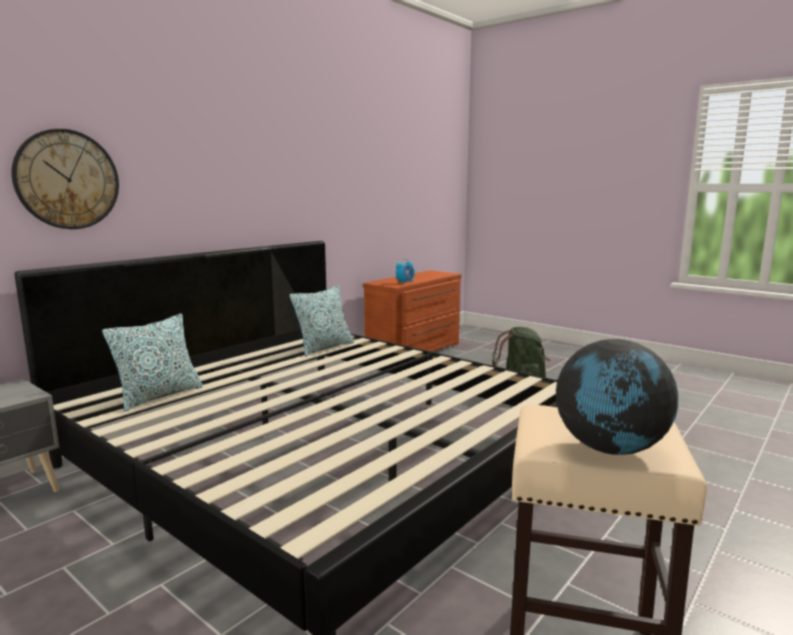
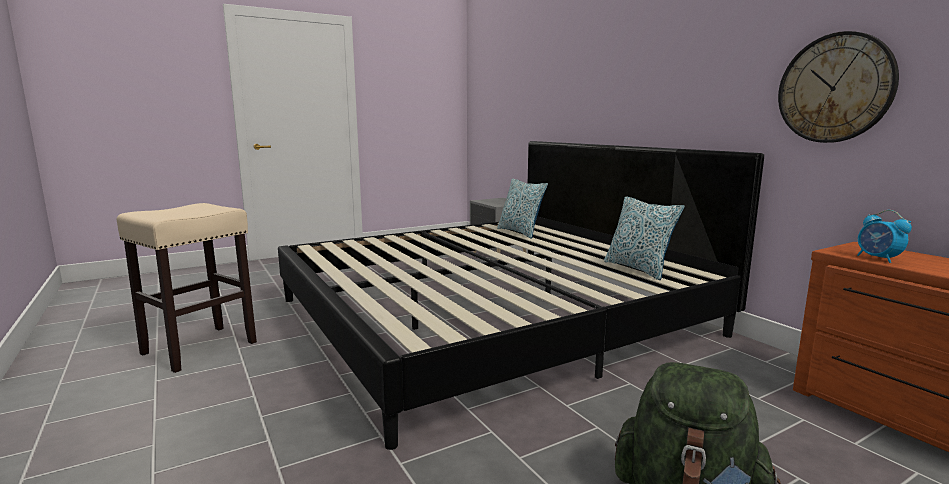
camera: 110 degrees right, 0 degrees up
wall clock [12,129,119,229] -> wall clock moved to [778,31,899,143]
globe [556,339,678,455] -> none

